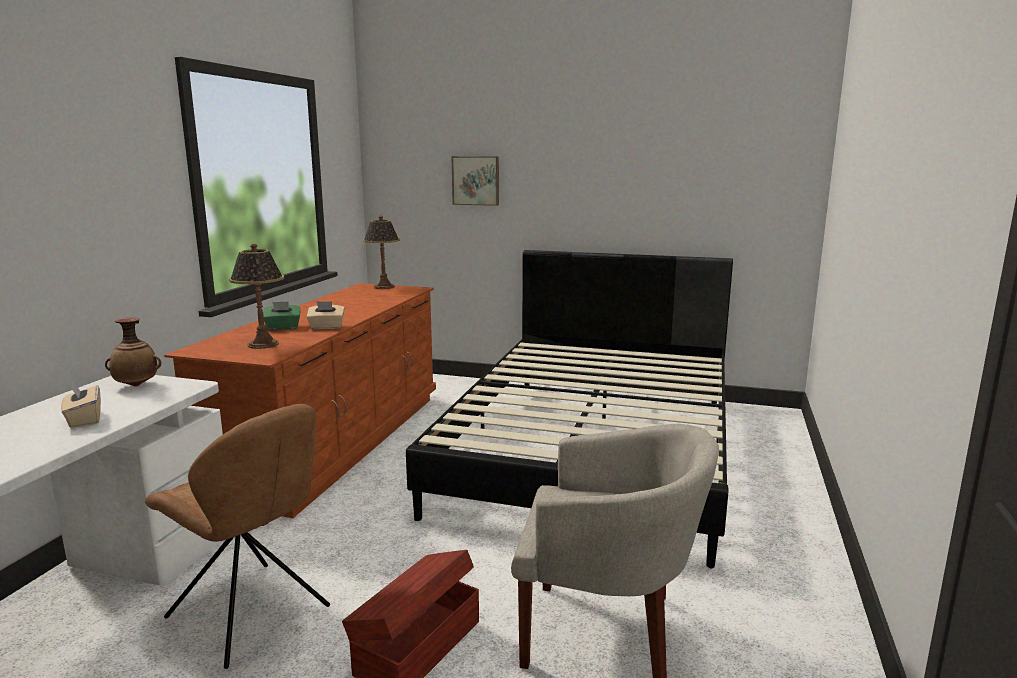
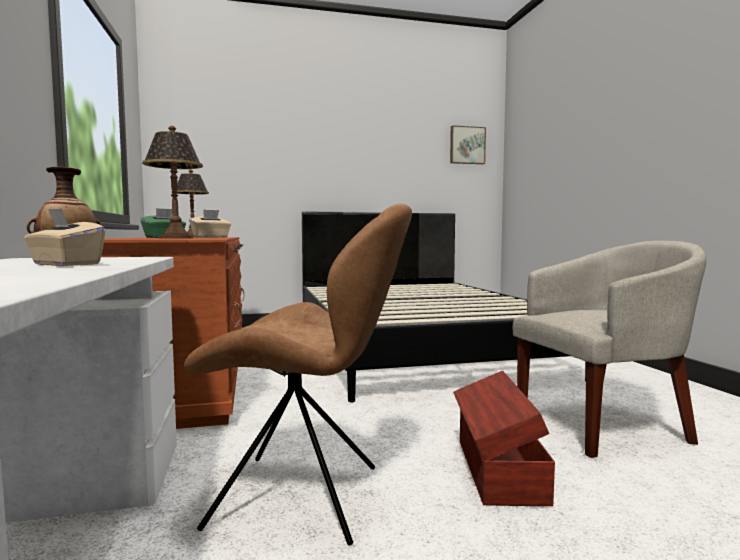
camera: 30 degrees left, 10 degrees down
picture [451,156,499,206] -> picture moved to [450,125,486,164]

